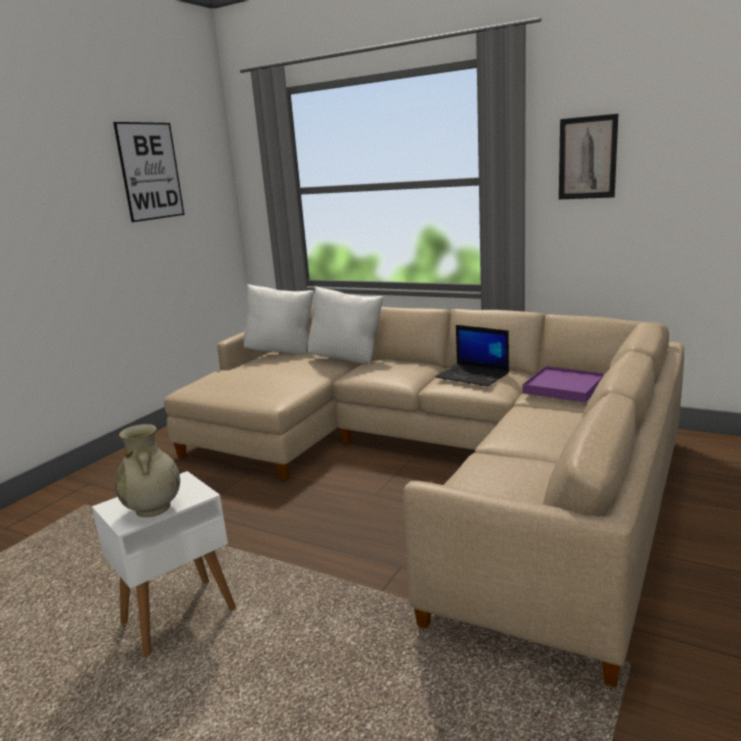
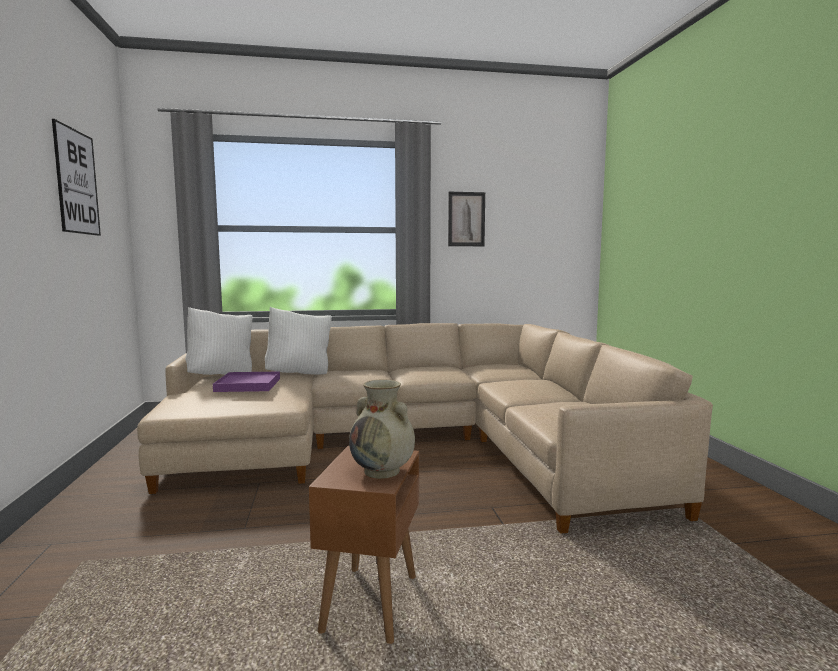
camera: 40 degrees left, 10 degrees down
white side table [92,471,236,656] -> brown side table [309,446,419,644]
laptop [435,325,509,386] -> none
purple tray [523,366,605,403] -> purple tray moved to [213,371,280,392]

